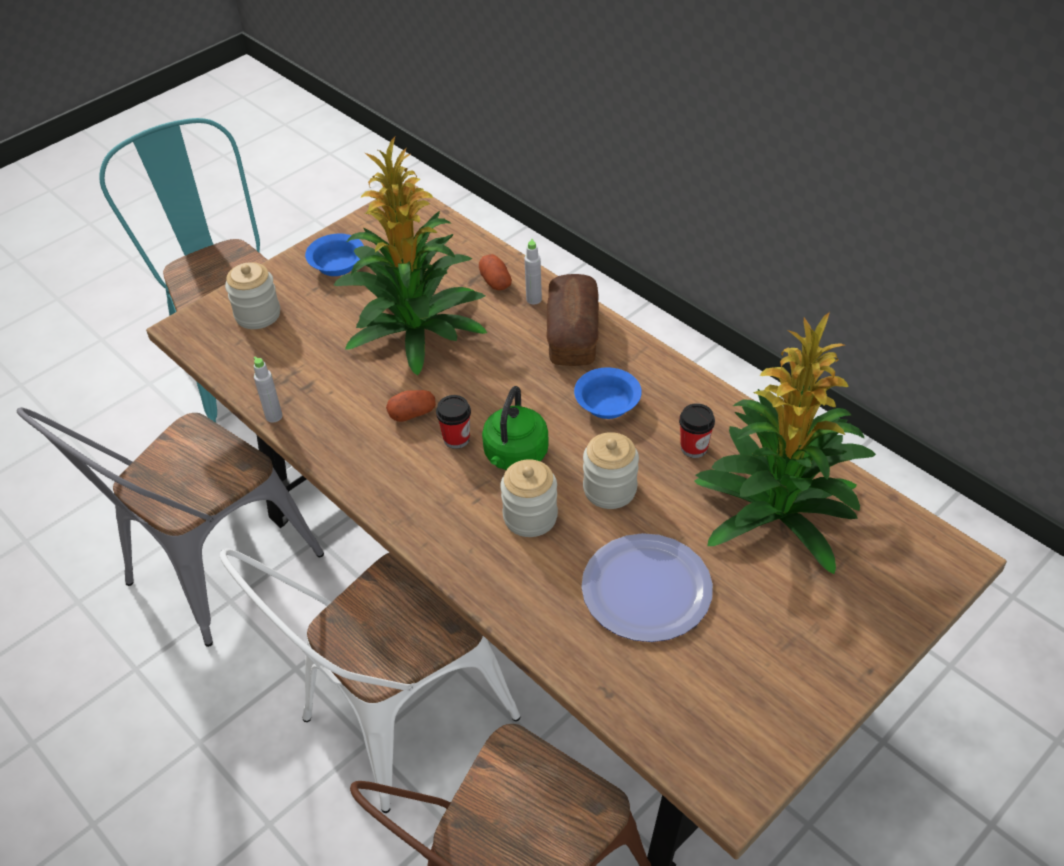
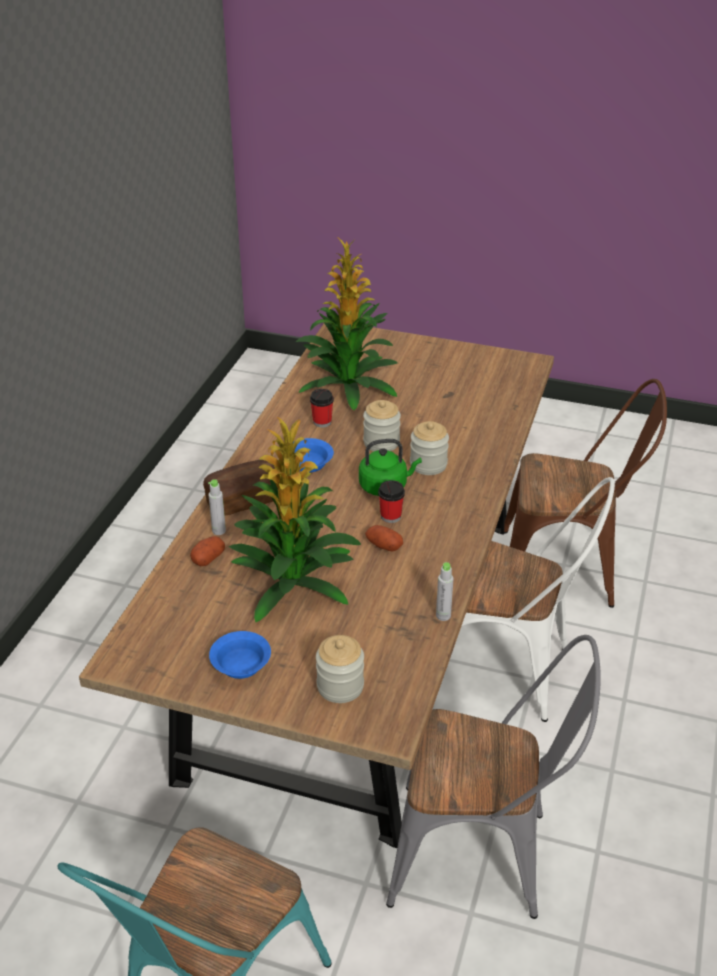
camera: 120 degrees left, 10 degrees down
plate [581,533,713,642] -> none

